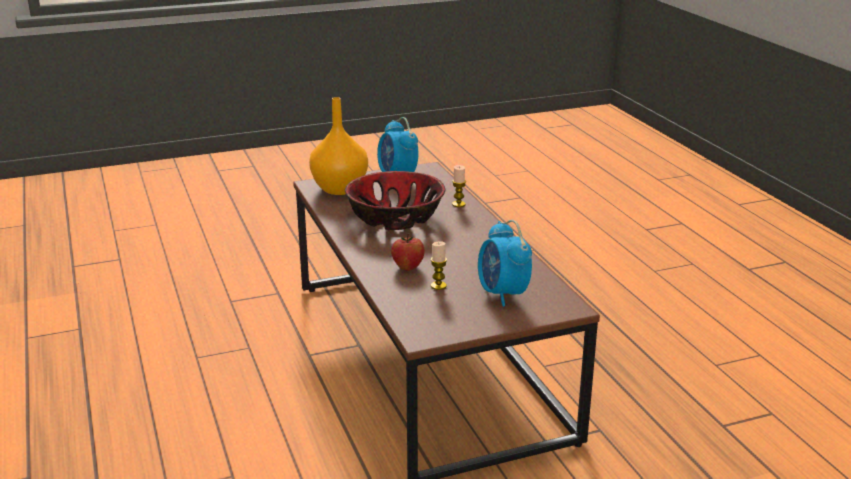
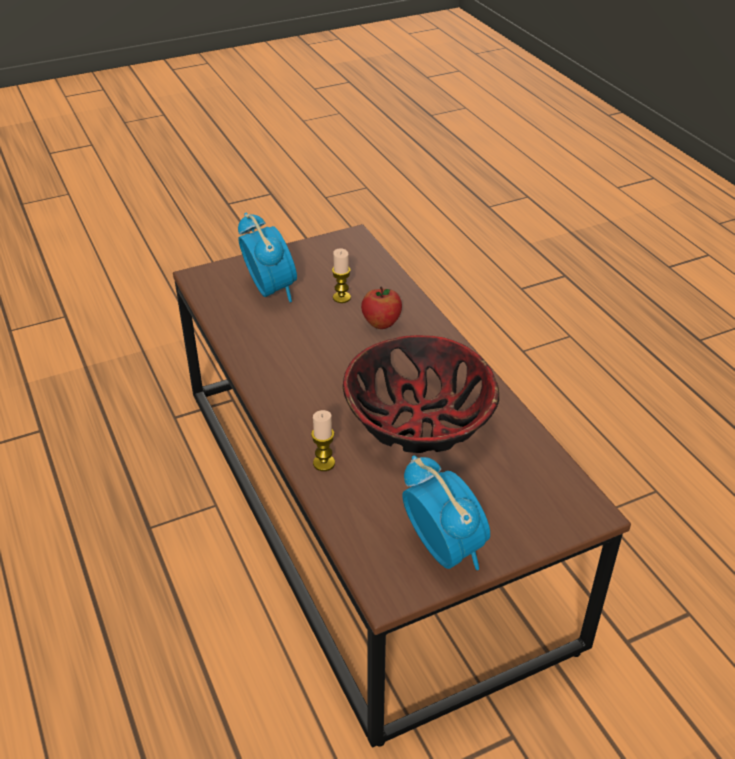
camera: 175 degrees right, 15 degrees up
orange vase [309,97,368,195] -> none

